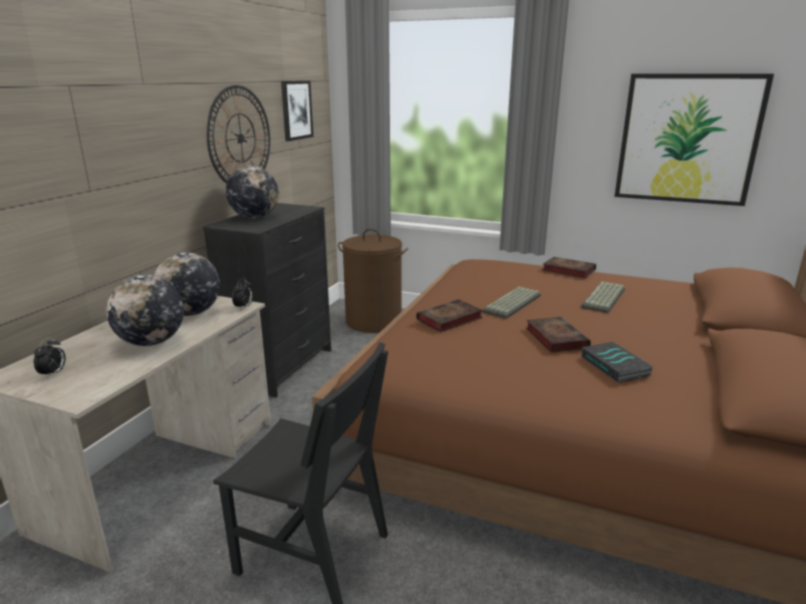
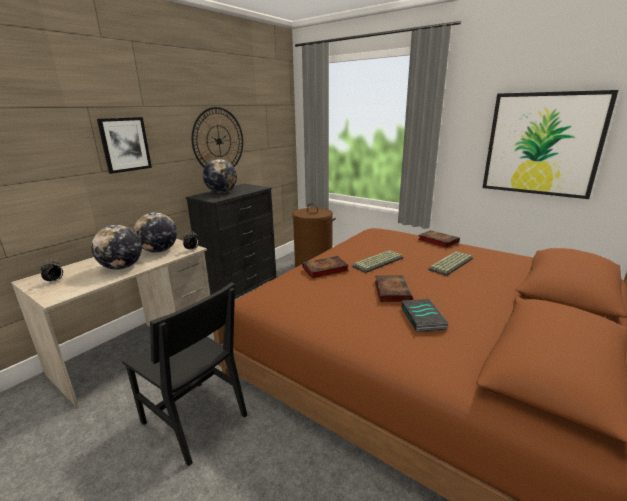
camera: 15 degrees right, 0 degrees up
picture [281,81,313,141] -> picture moved to [97,117,152,174]

